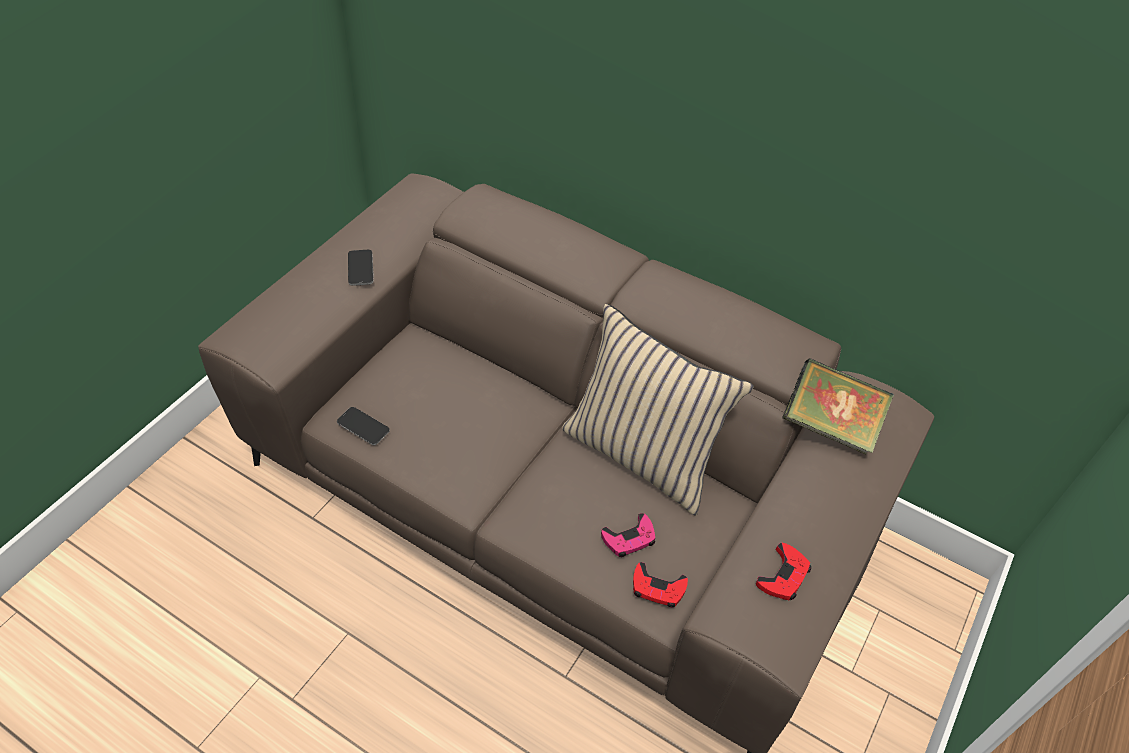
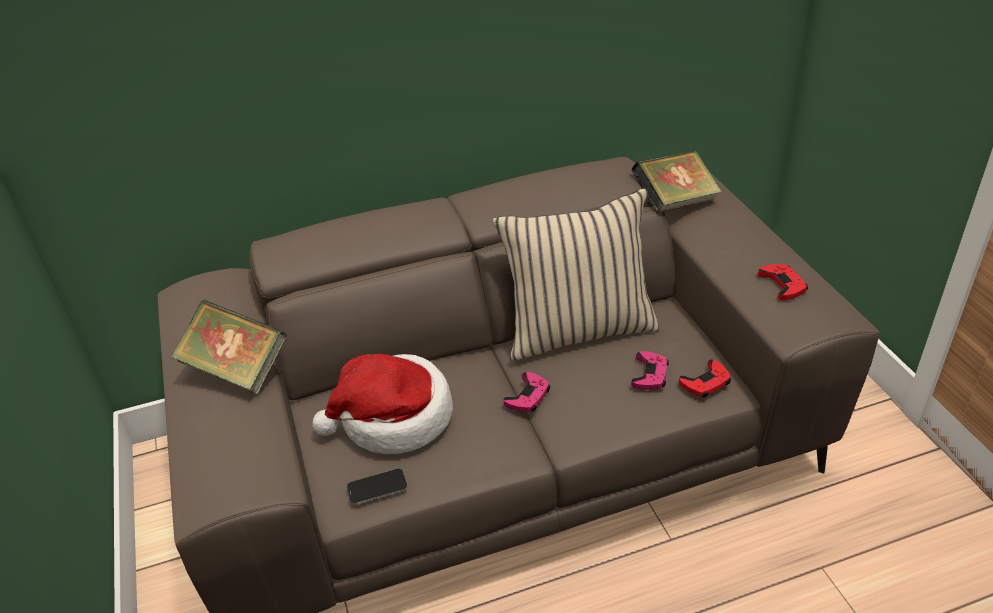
camera: 45 degrees left, 10 degrees down
phone [348,250,374,286] -> book [171,300,287,394]
none -> hat [313,354,453,454]
none -> pink game controller [503,372,550,412]

